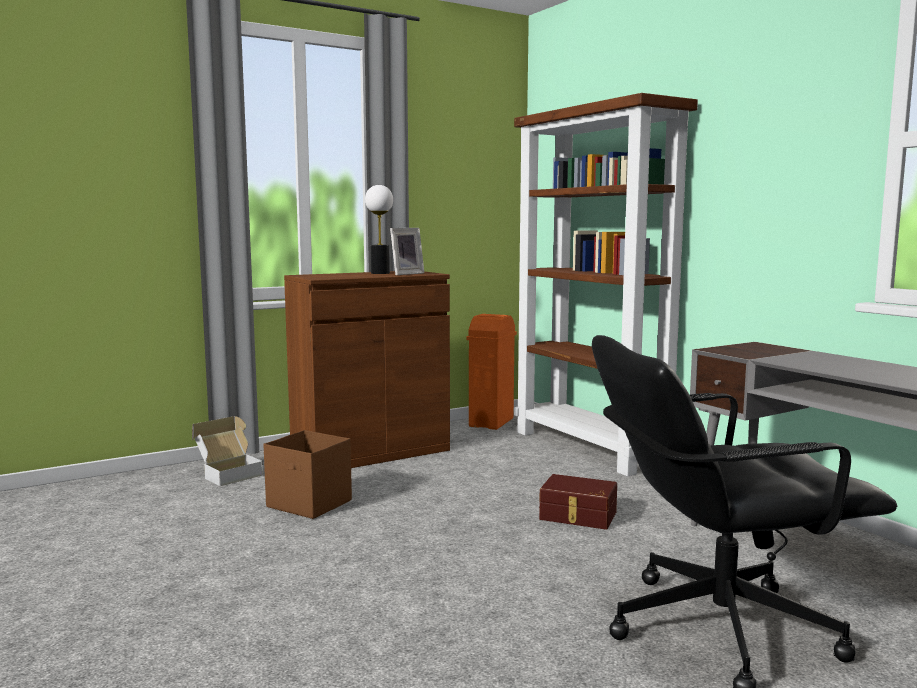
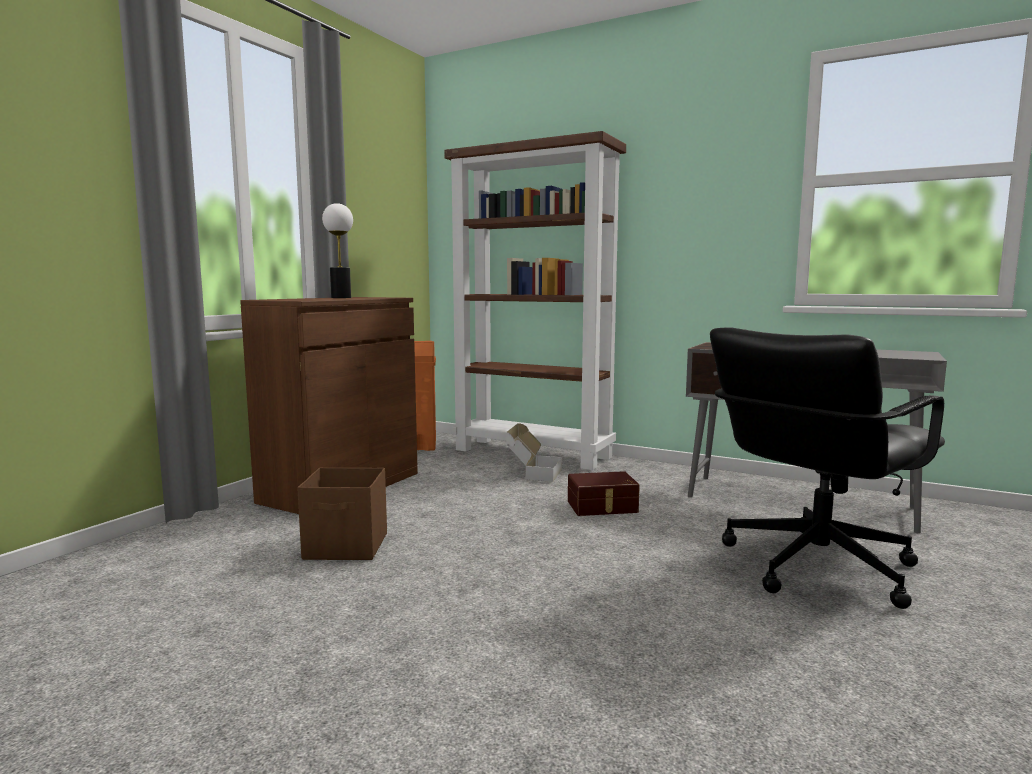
camera: 30 degrees left, 0 degrees up
cardboard box [192,416,263,486] -> cardboard box moved to [506,423,562,482]
picture frame [390,228,424,275] -> none

